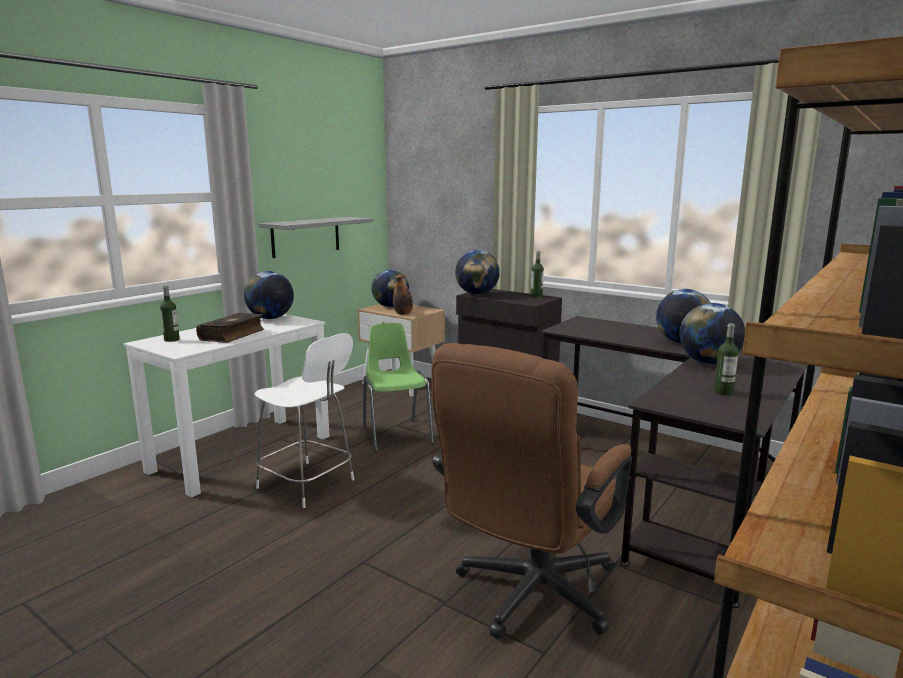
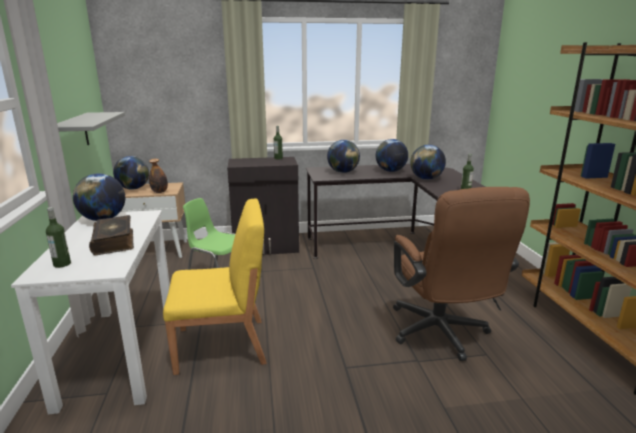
camera: 45 degrees left, 5 degrees up
white stool [254,333,354,508] -> yellow chair [163,199,267,375]
globe [455,250,500,295] -> globe moved to [327,140,360,173]

